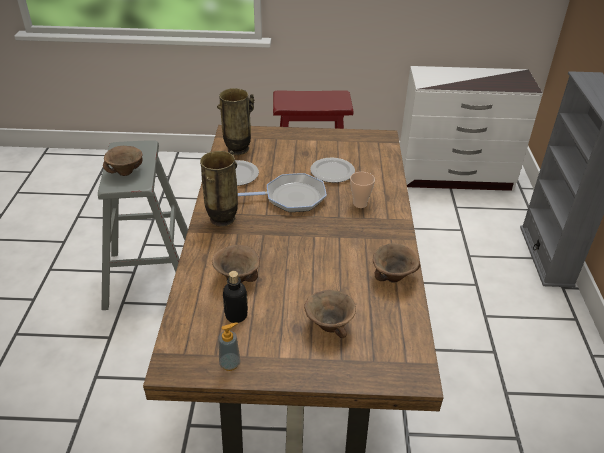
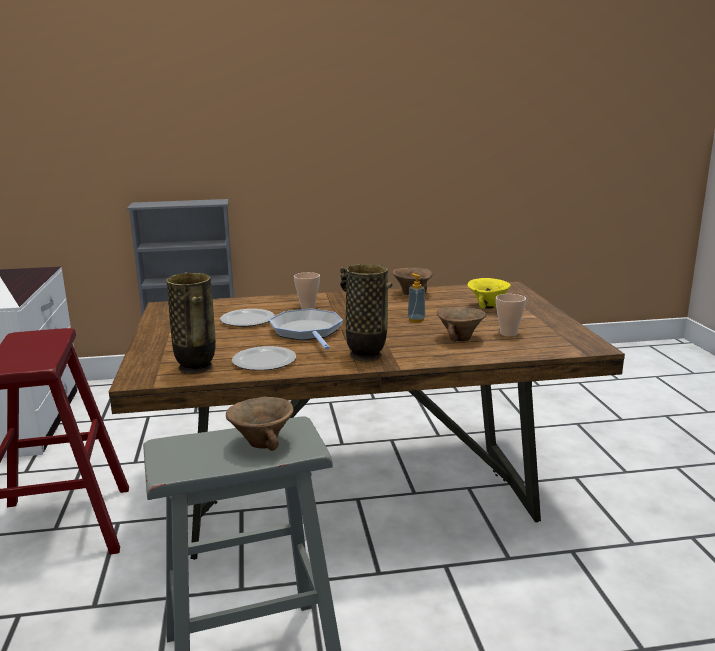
camera: 100 degrees left, 20 degrees down
soap dispenser [218,322,241,371] -> soap dispenser moved to [407,273,426,322]
bottle [223,271,248,323] -> cup [496,294,526,337]
brown bowl [304,289,356,338] -> yellow bowl [467,278,511,309]

